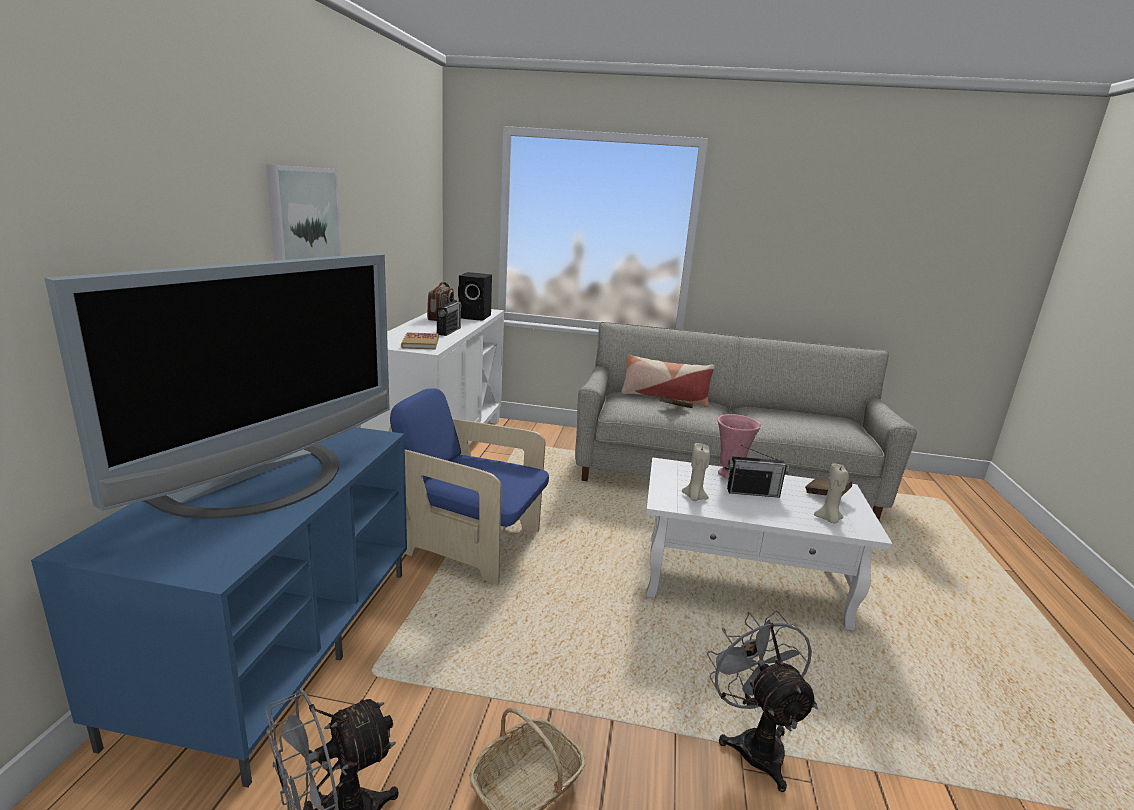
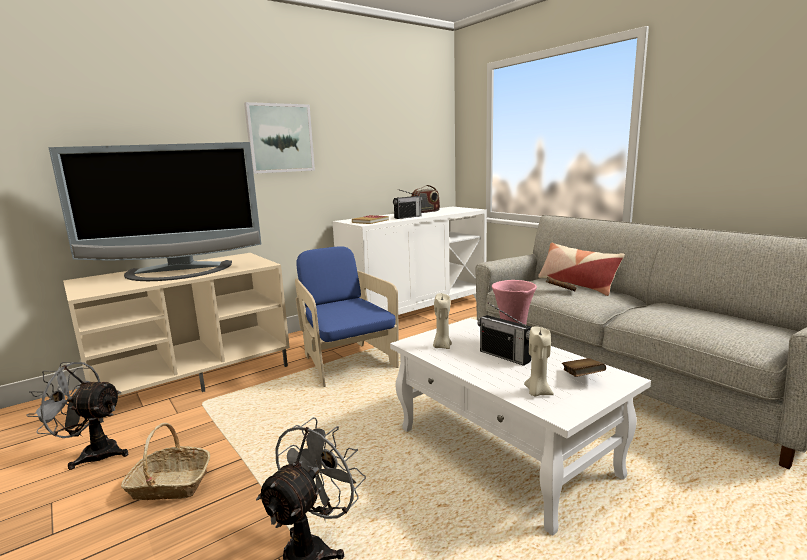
camera: 45 degrees right, 5 degrees down
blue tv stand [31,427,407,788] -> beige tv stand [63,253,290,423]
black speaker [458,272,492,321] -> none

